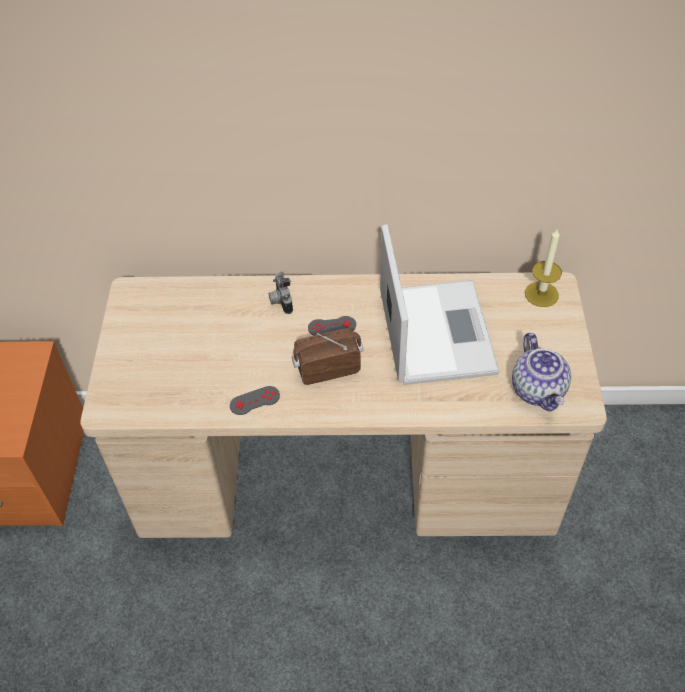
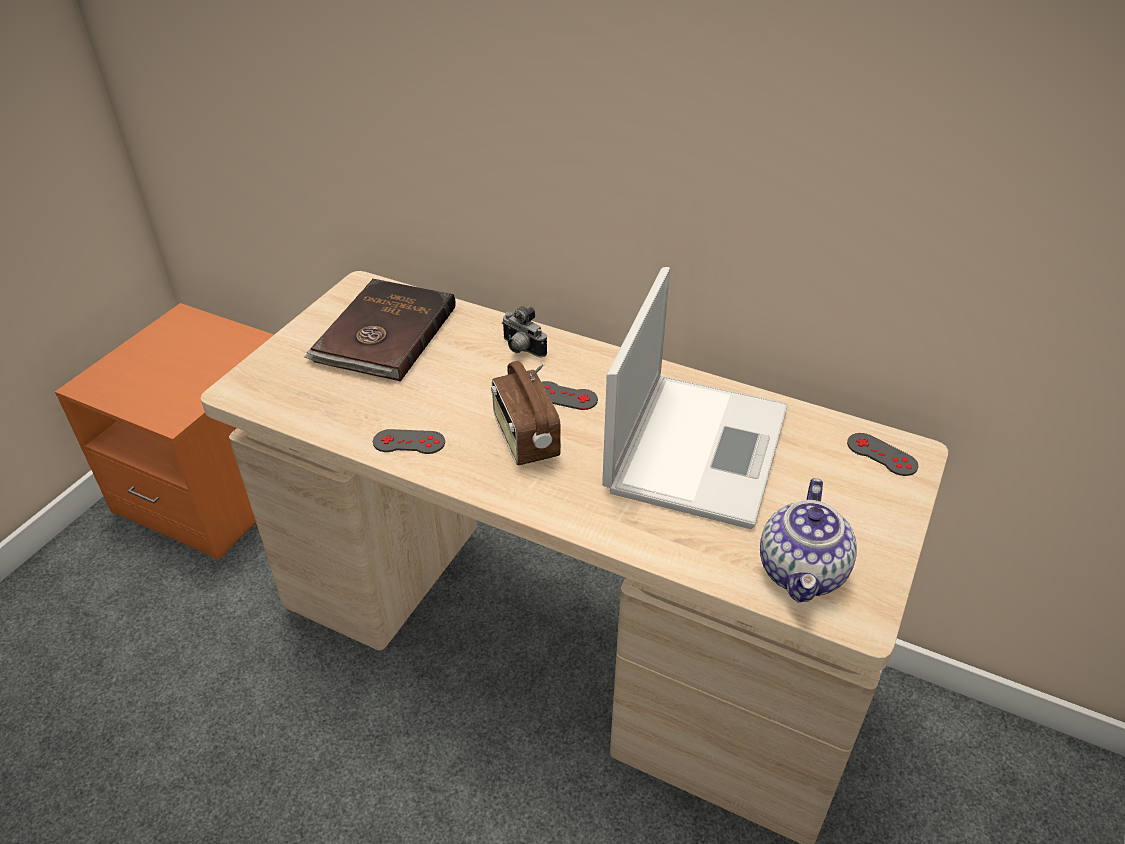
camera: 25 degrees right, 10 degrees down
camera [269,273,293,314] -> camera turned 60 degrees counterclockwise [502,306,547,357]
radio [292,328,363,385] -> radio turned 120 degrees counterclockwise [491,361,561,465]
candle [525,228,562,307] -> grey game controller [847,433,918,476]
none -> brown book [304,279,456,382]

